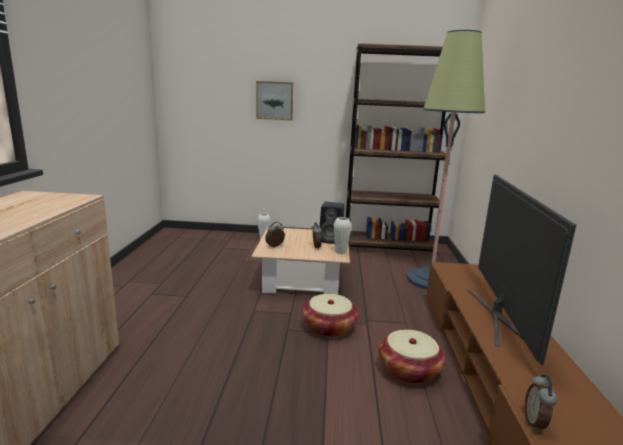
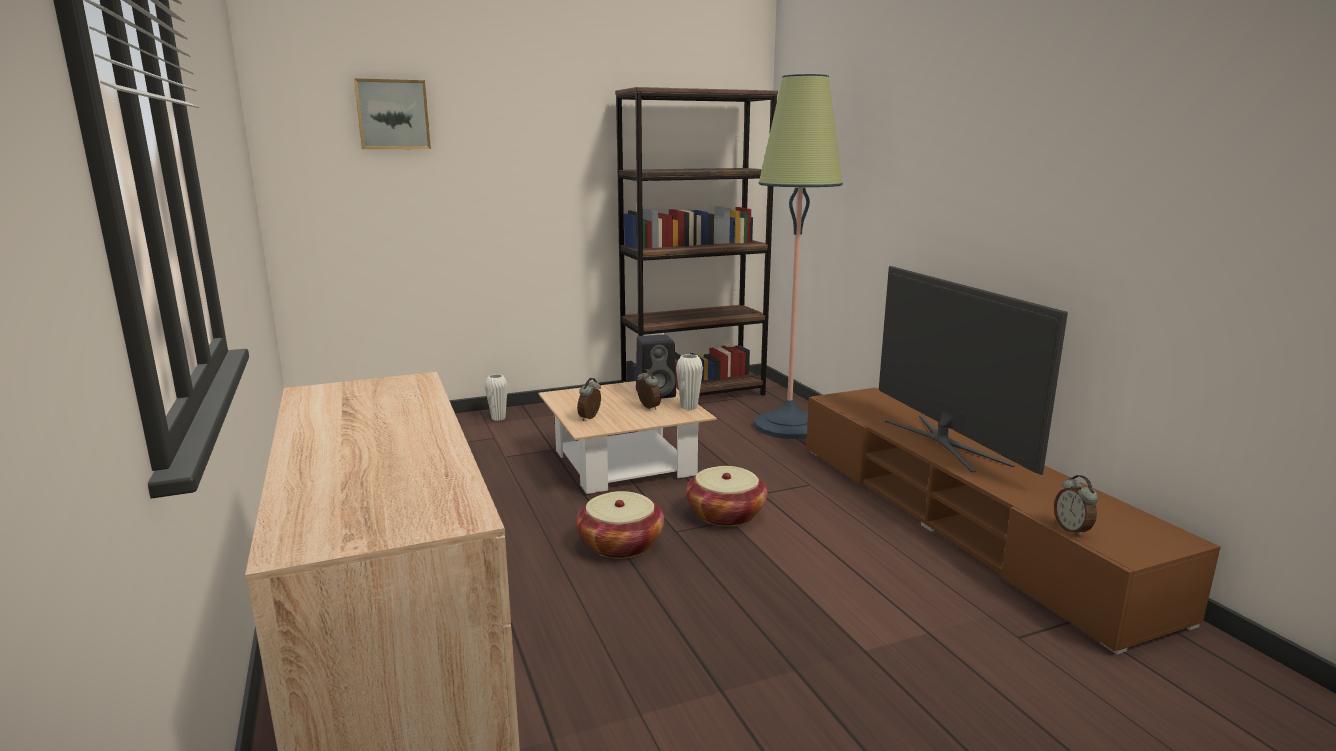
camera: 25 degrees left, 0 degrees up
picture [256,81,293,120] -> picture moved to [354,78,431,149]
basket [379,330,446,384] -> basket moved to [576,491,664,559]

